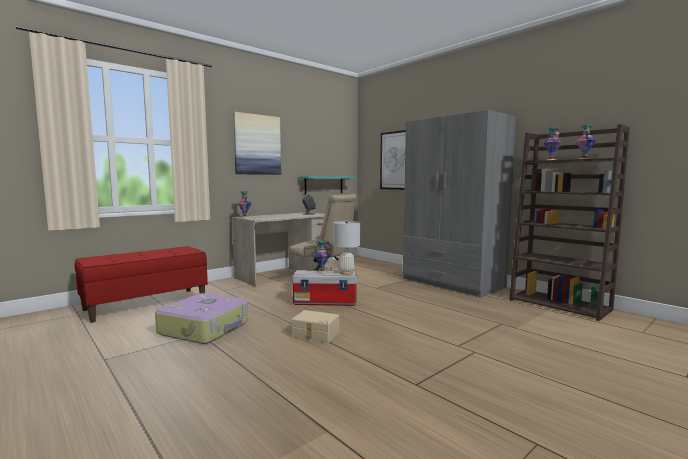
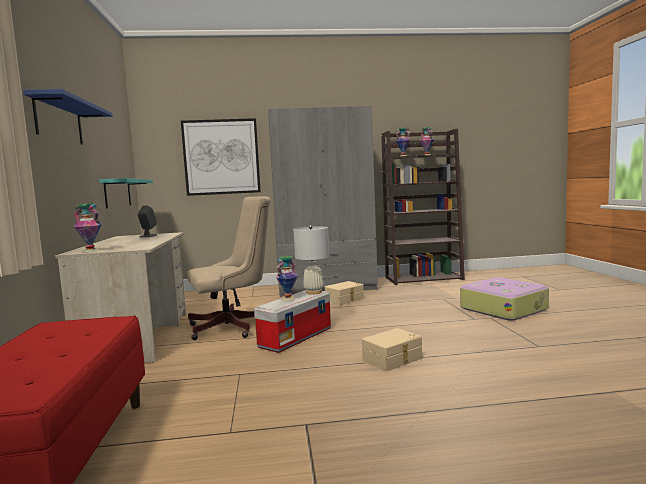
camera: 55 degrees left, 0 degrees up
suitcase [155,293,248,344] -> suitcase moved to [460,277,549,321]
picture [233,112,281,175] -> blue shelf [23,89,113,145]
none -> beige storage box [325,281,364,305]

